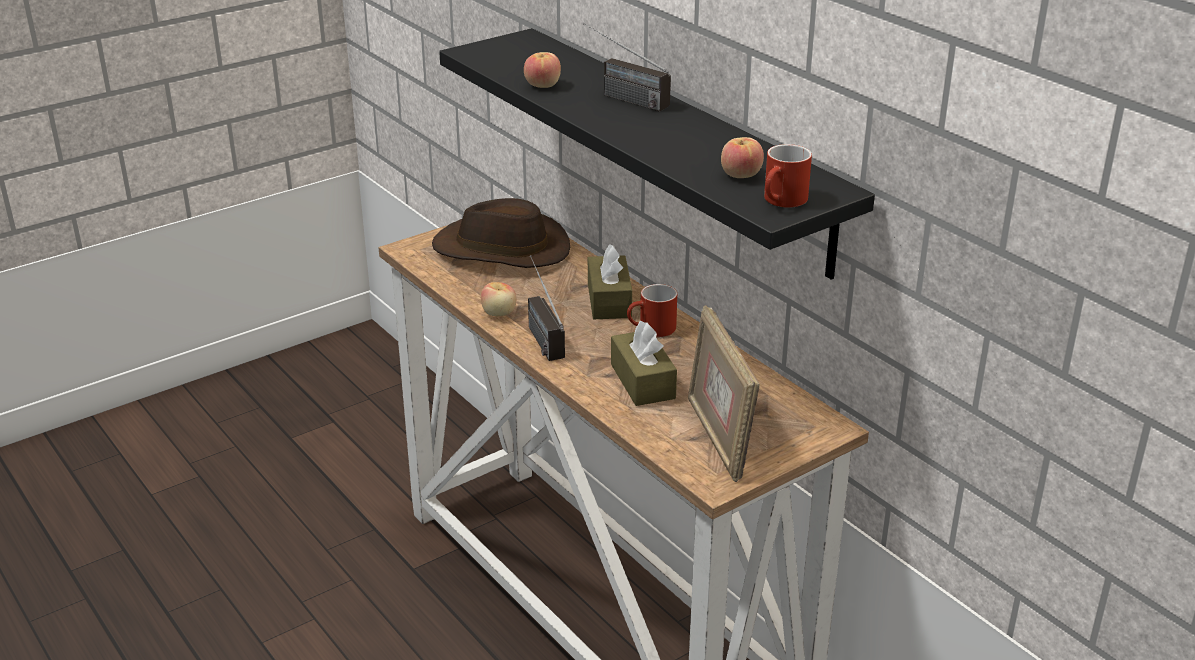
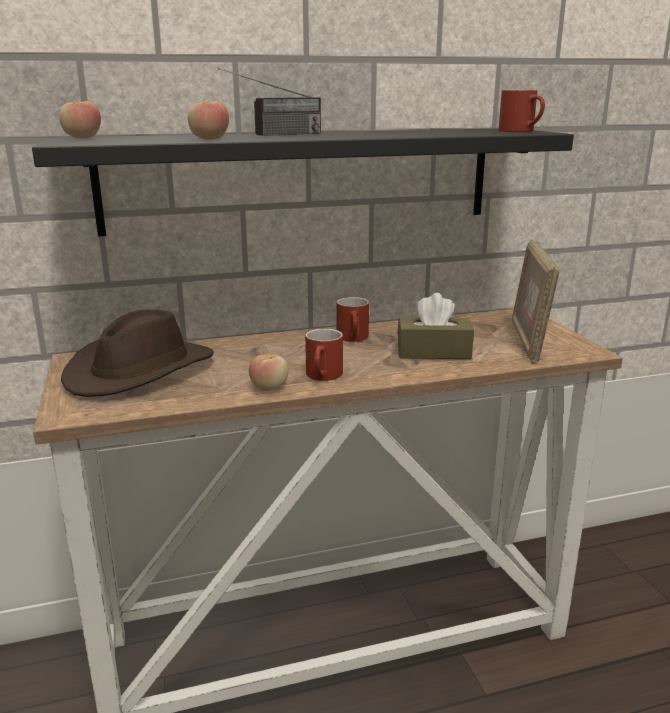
camera: 70 degrees left, 10 degrees down
radio [528,255,565,361] -> red mug [305,329,343,381]
brown tissue box [588,244,632,319] -> none
picture frame [688,305,760,482] -> picture frame turned 90 degrees clockwise [512,239,560,363]
apple [721,137,764,178] -> apple moved to [59,101,101,139]

